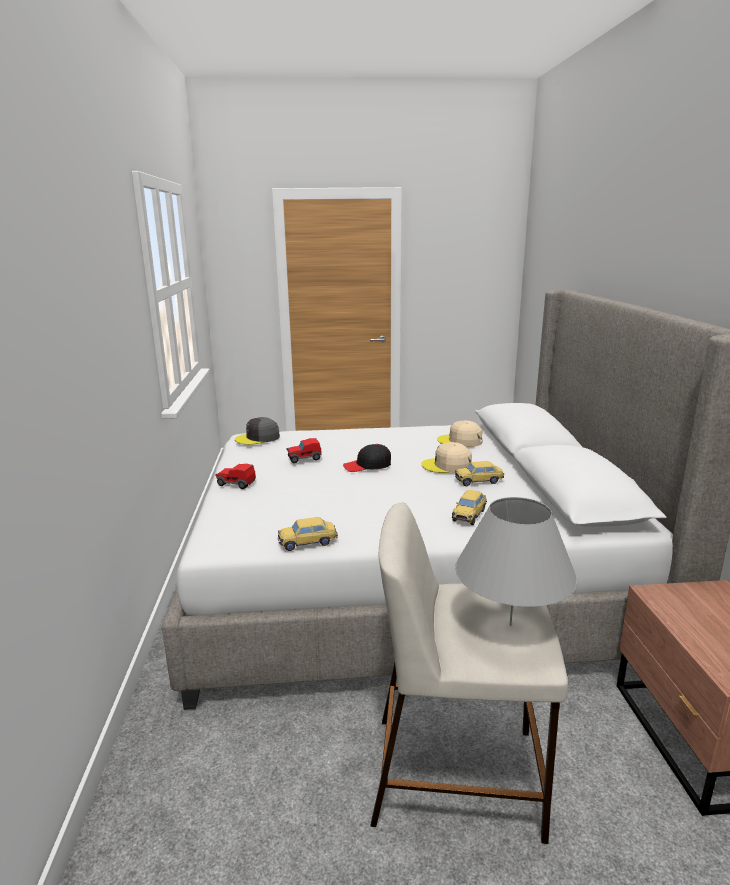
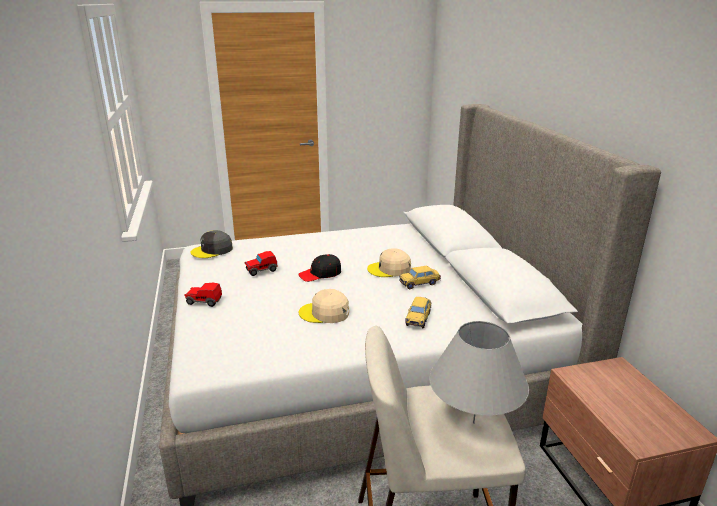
camera: 10 degrees left, 5 degrees up
toy car [278,517,338,551] -> none
beige cap [437,421,483,447] -> beige cap moved to [299,289,349,323]

